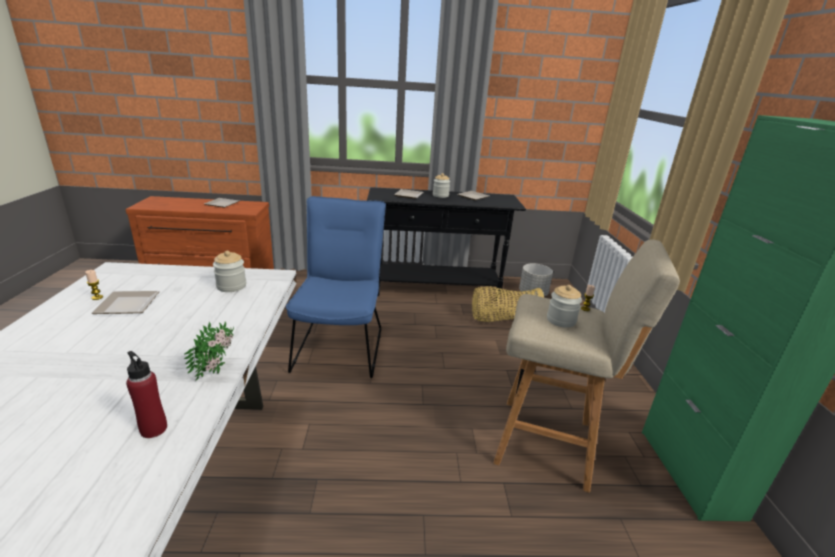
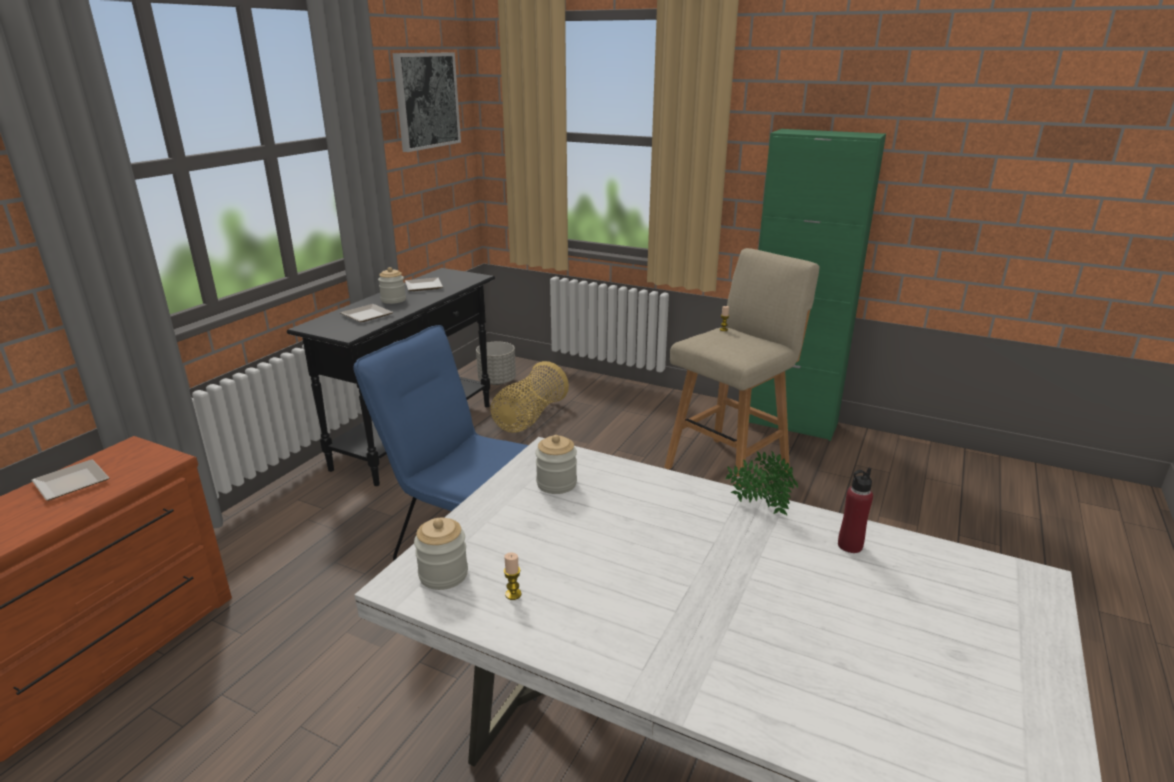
camera: 60 degrees left, 0 degrees up
plate [91,291,160,314] -> none
jar [547,285,582,328] -> jar moved to [414,518,468,590]
none -> picture [393,53,461,152]

